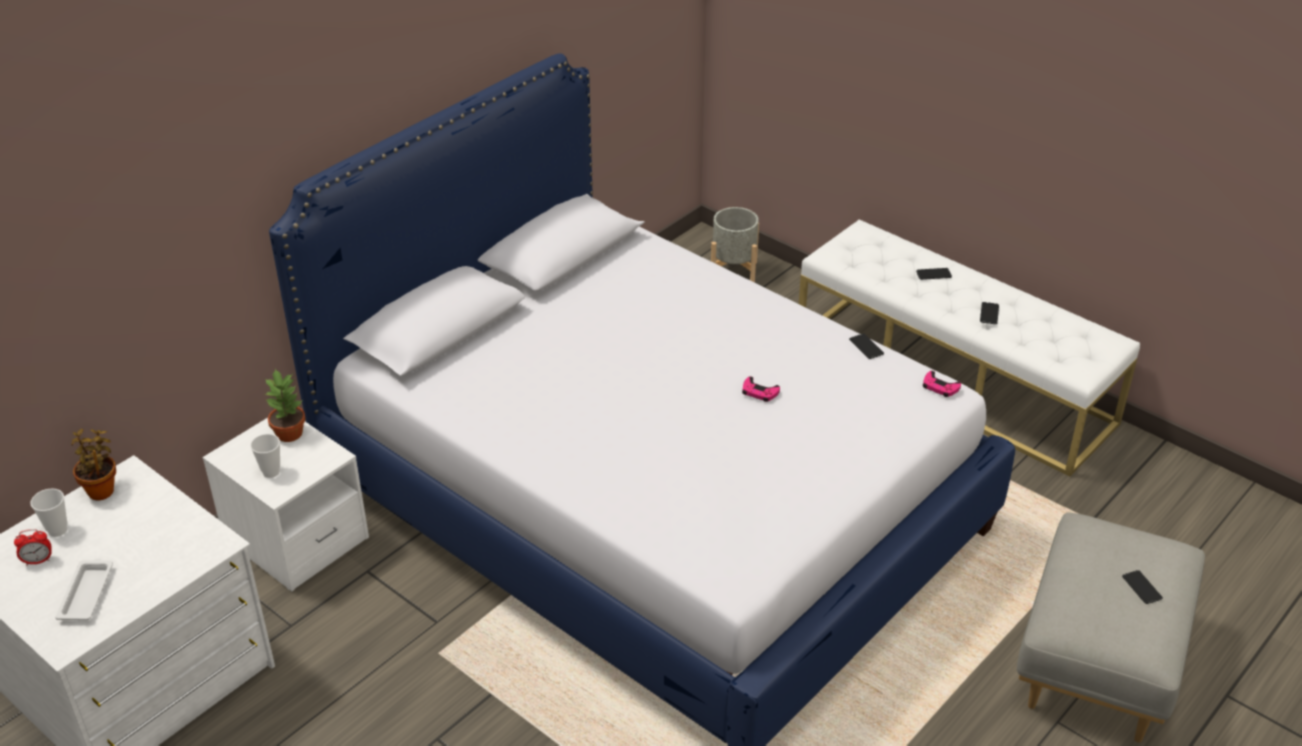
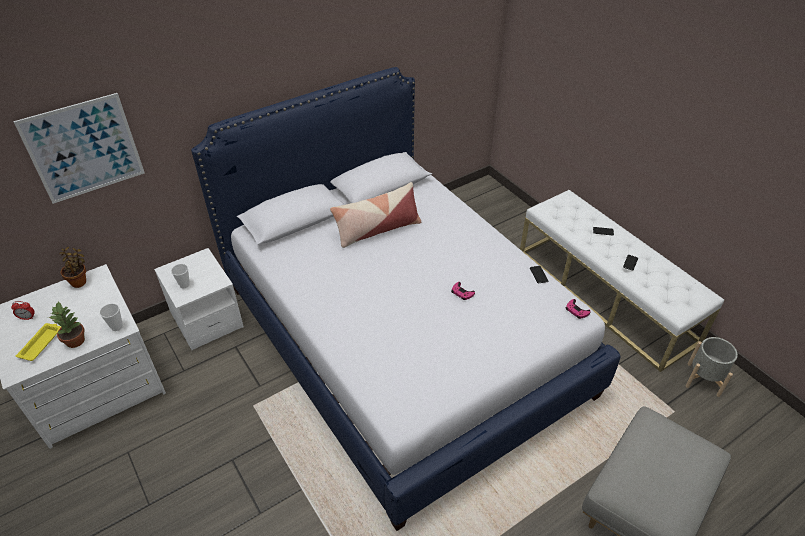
camera: 15 degrees right, 5 degrees up
cup [30,489,67,537] -> cup moved to [99,303,123,331]
white tray [55,559,113,620] -> yellow tray [16,323,61,361]
potted plant [265,369,306,442] -> potted plant moved to [48,301,85,348]
grey planter [711,207,759,283] -> grey planter moved to [685,337,738,397]
phone [1122,570,1163,604] -> none
none -> picture [13,93,145,204]
none -> pillow [330,182,421,248]

